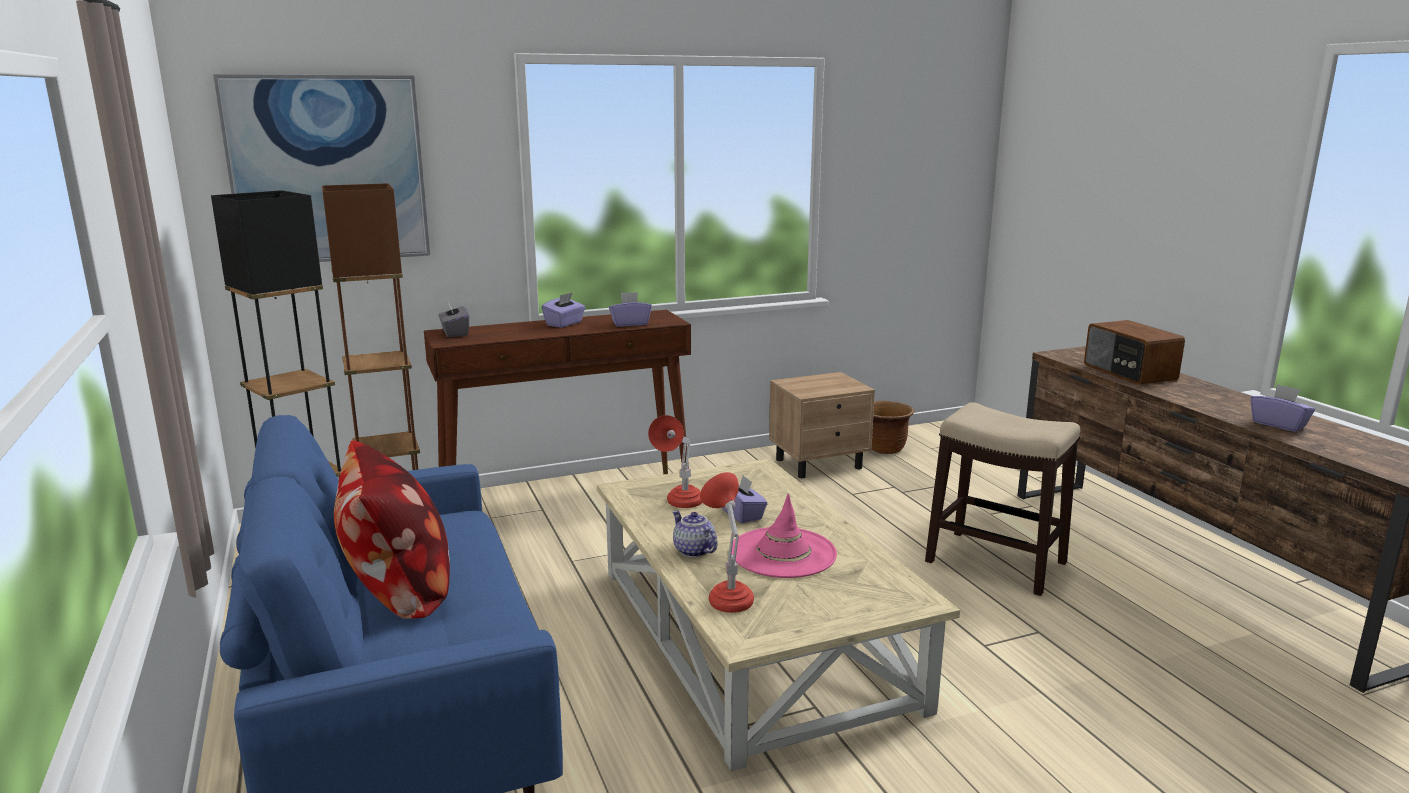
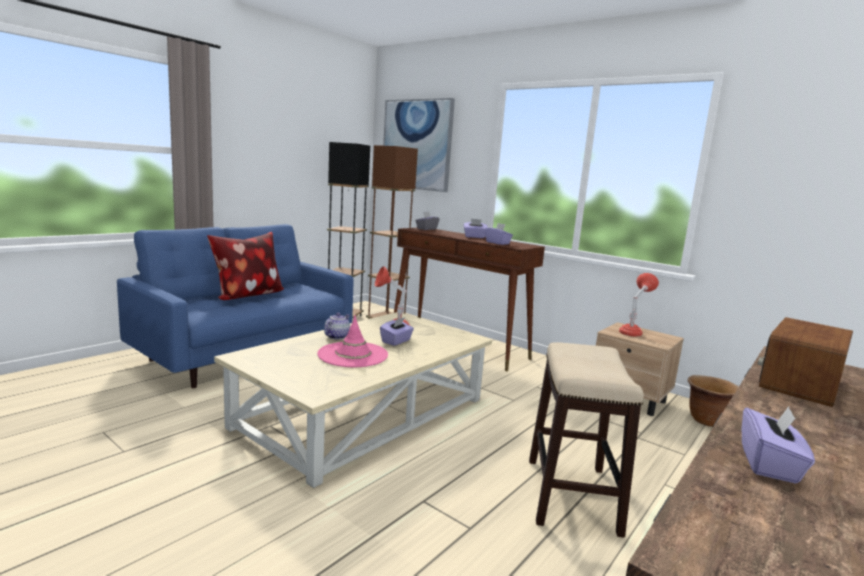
camera: 60 degrees right, 5 degrees down
red table lamp [700,472,754,613] -> red table lamp moved to [619,273,659,337]

